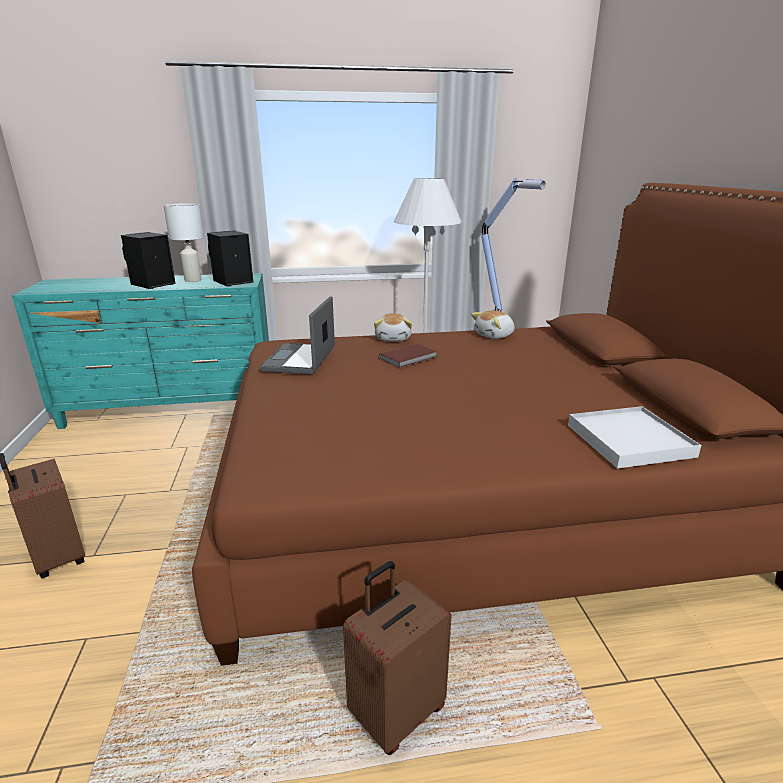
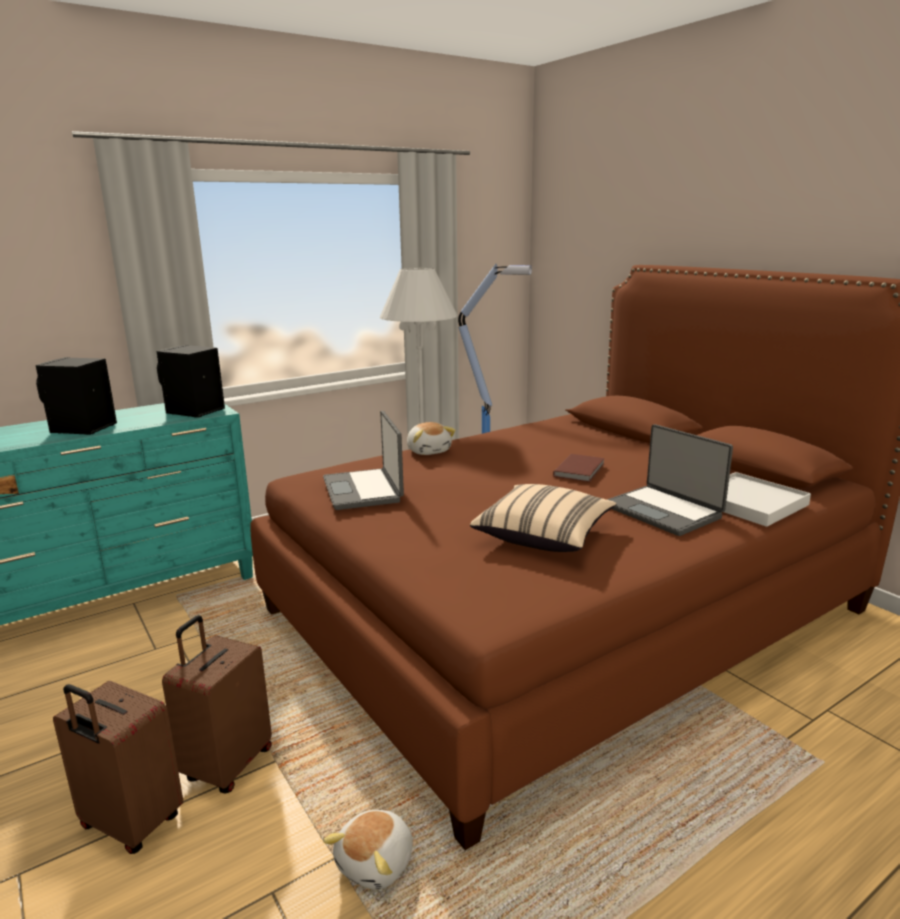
camera: 25 degrees left, 5 degrees down
white table lamp [163,203,204,282] -> none
brown suitcase [343,561,452,755] -> brown suitcase moved to [162,615,272,793]
brown book [379,344,437,368] -> brown book moved to [553,454,605,482]
plush toy [471,310,515,339] -> plush toy moved to [323,810,413,890]
none -> beige pillow [470,484,616,552]
none -> laptop [607,424,733,536]

